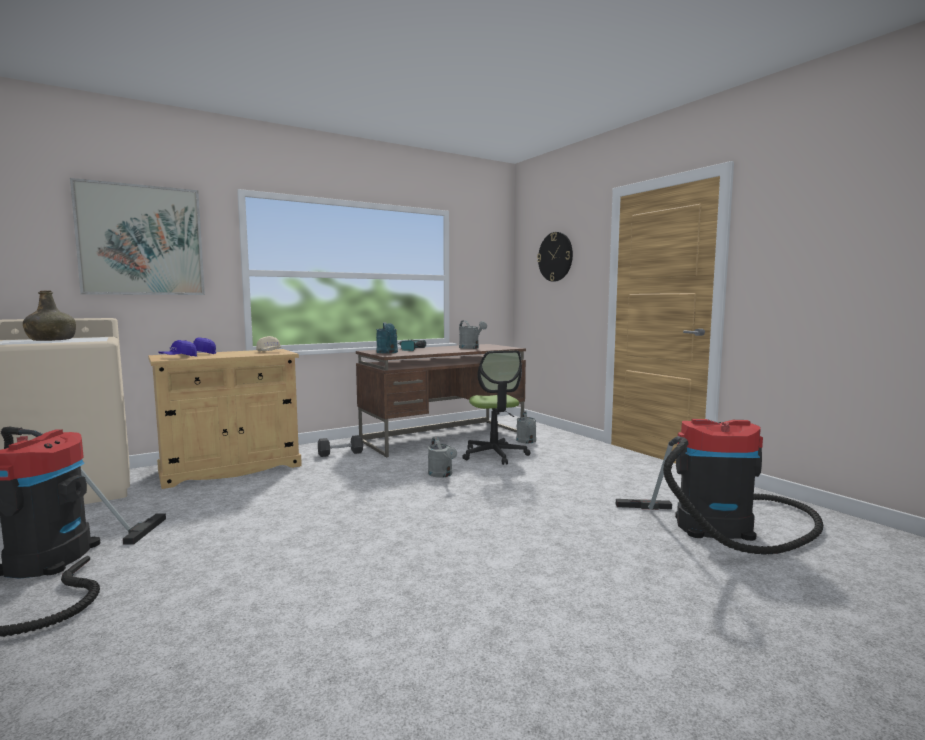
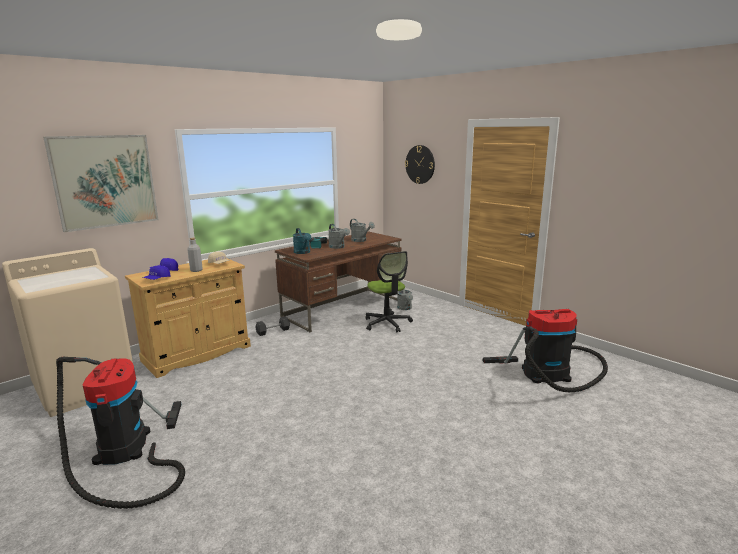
camera: 10 degrees left, 10 degrees up
green bottle [23,291,76,341] -> none
grey watering can [428,437,457,478] -> grey watering can moved to [328,224,350,249]
none -> grey bottle [187,238,203,272]

